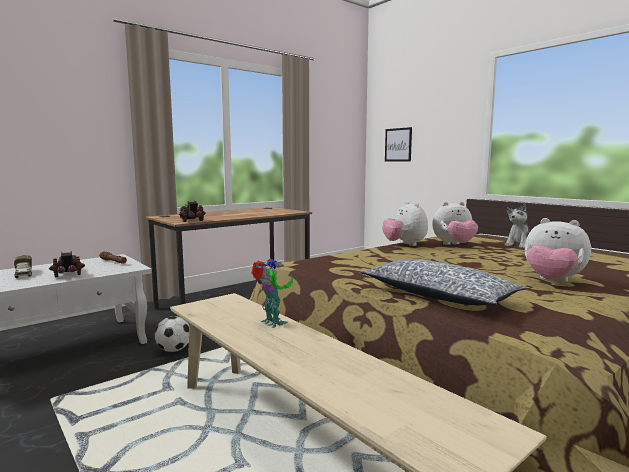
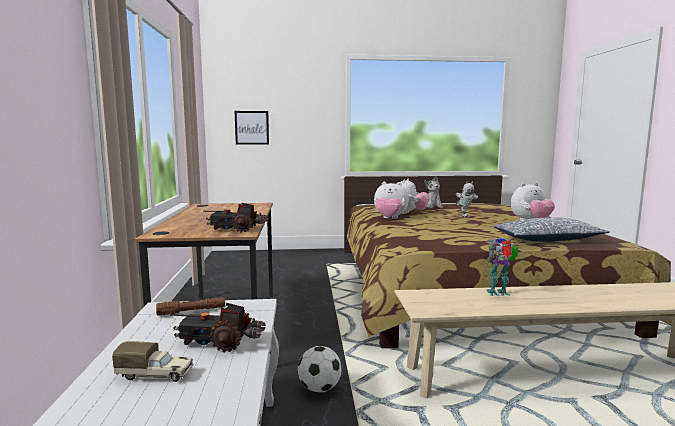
camera: 55 degrees left, 0 degrees up
none -> toy robot [455,181,478,218]

